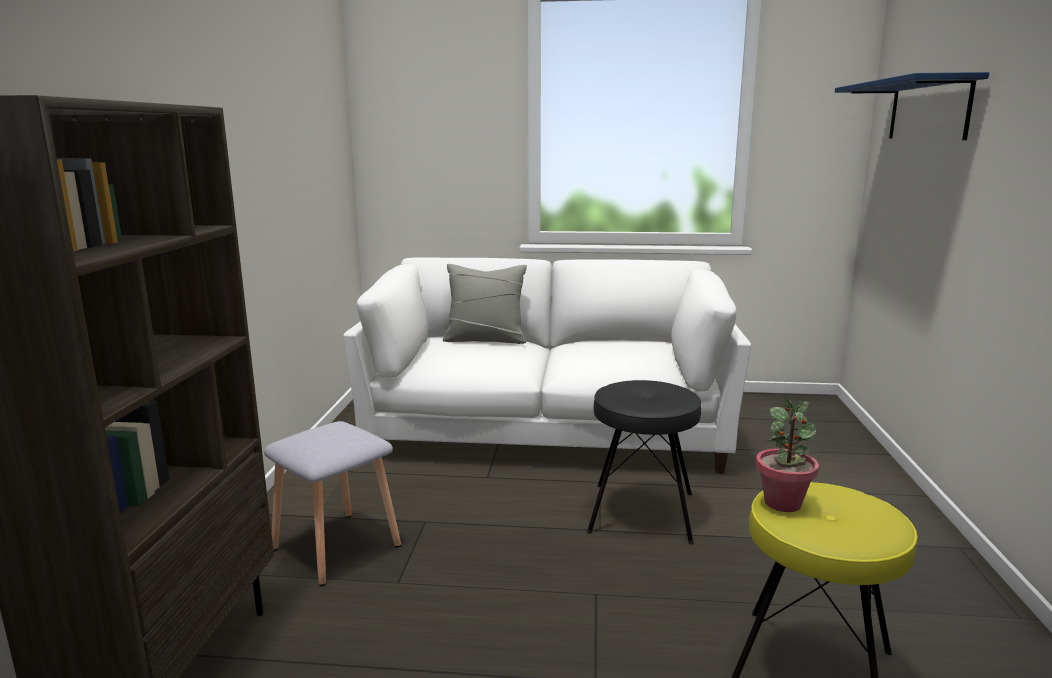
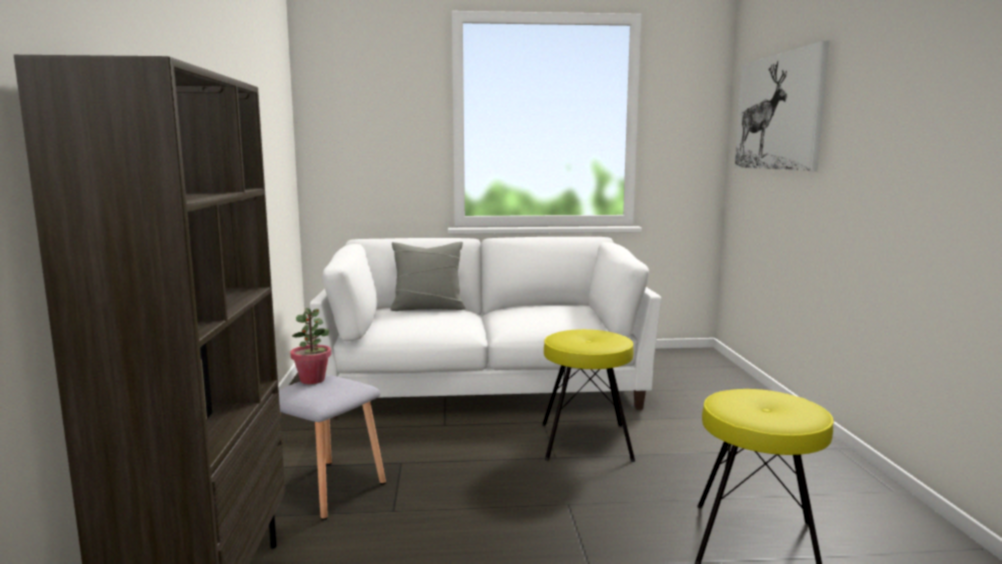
camera: 10 degrees left, 5 degrees down
black stool [587,380,701,544] -> yellow stool [542,329,635,462]
potted plant [756,398,819,512] -> potted plant moved to [291,308,331,384]
blue shelf [835,72,989,140] -> picture [735,41,829,171]

